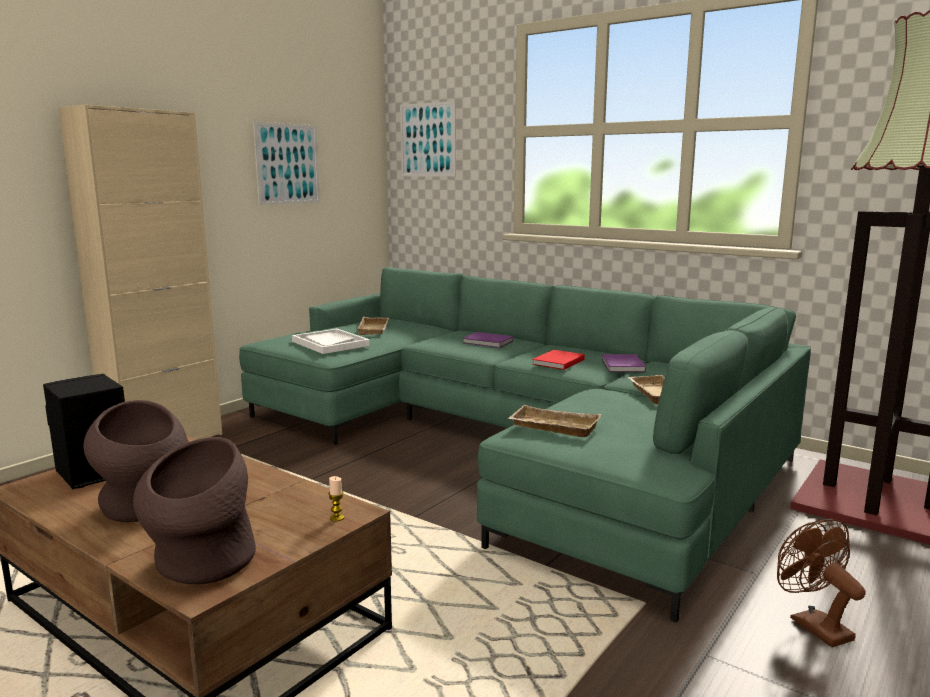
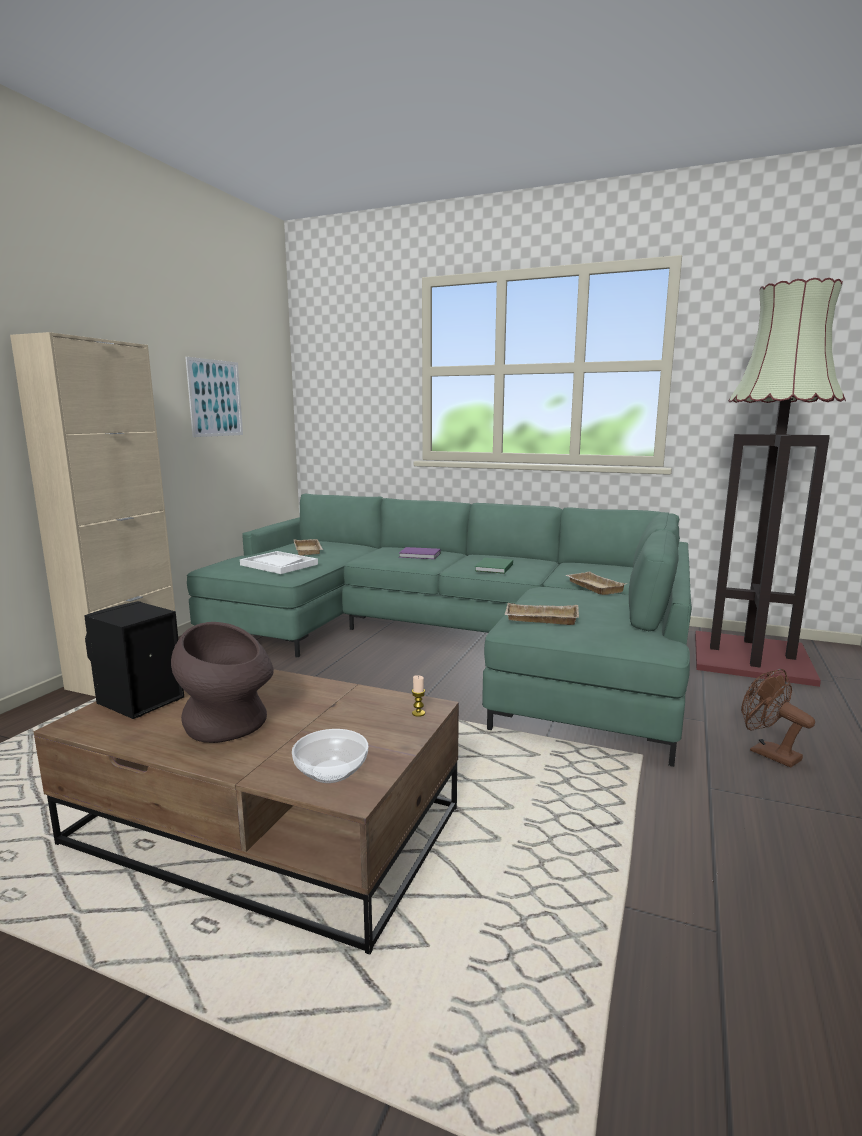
camera: 15 degrees left, 0 degrees up
brown vase [133,437,256,584] -> bowl [292,729,368,783]
picture [400,101,456,177] -> none
red book [532,350,585,370] -> green book [475,558,513,574]
purple book [601,354,646,372] -> none

